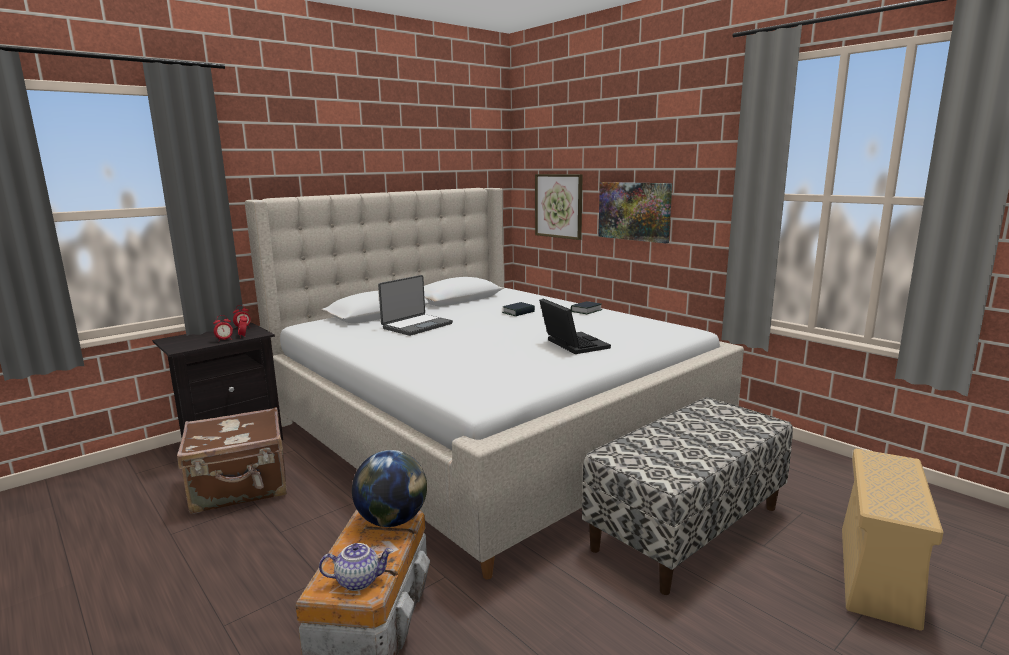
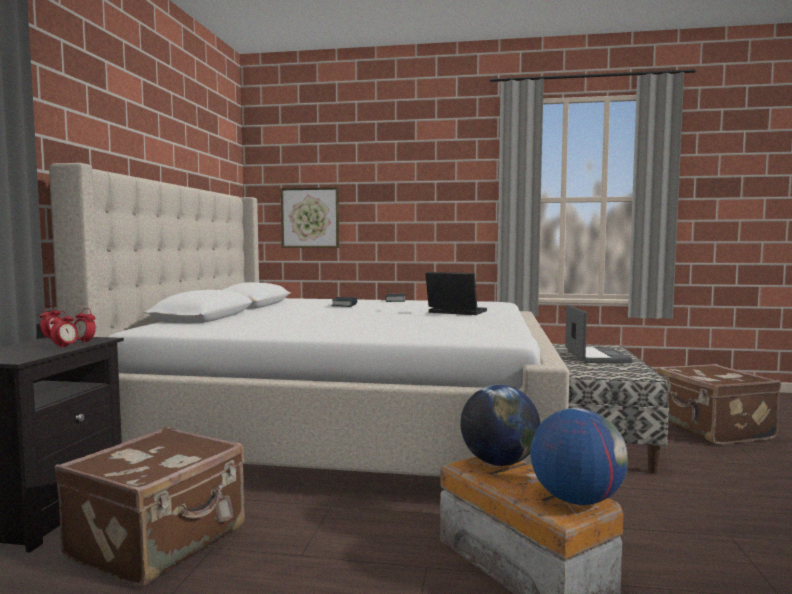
camera: 40 degrees left, 10 degrees down
teapot [319,543,393,591] -> globe [530,408,628,505]
laptop [378,275,453,336] -> laptop moved to [565,305,633,363]
picture [598,182,672,243] -> none
beige storage box [842,449,944,631] -> brown suitcase [657,364,781,445]

